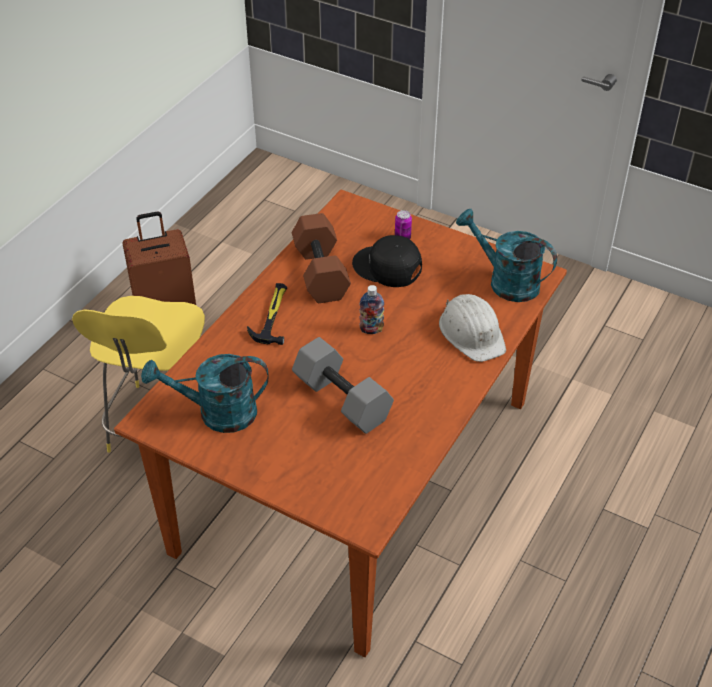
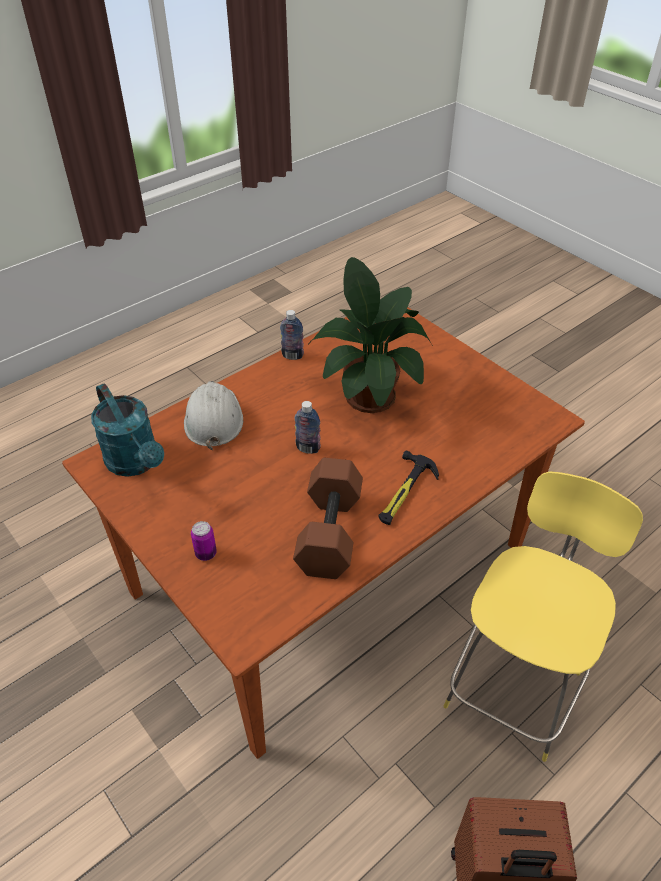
camera: 160 degrees left, 0 degrees up
turquoise watering can [141,354,268,433] -> none
grey dumbbell [292,337,394,434] -> potted plant [309,257,432,413]
black cap [352,235,422,287] -> none
none -> bottle [280,310,304,360]

